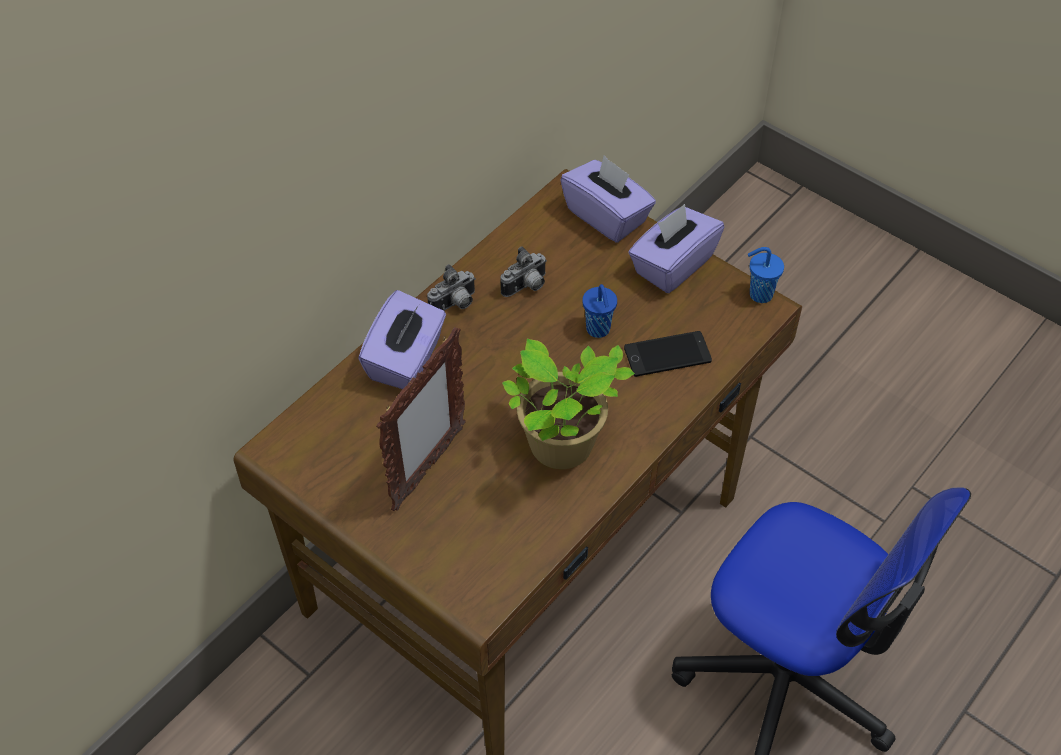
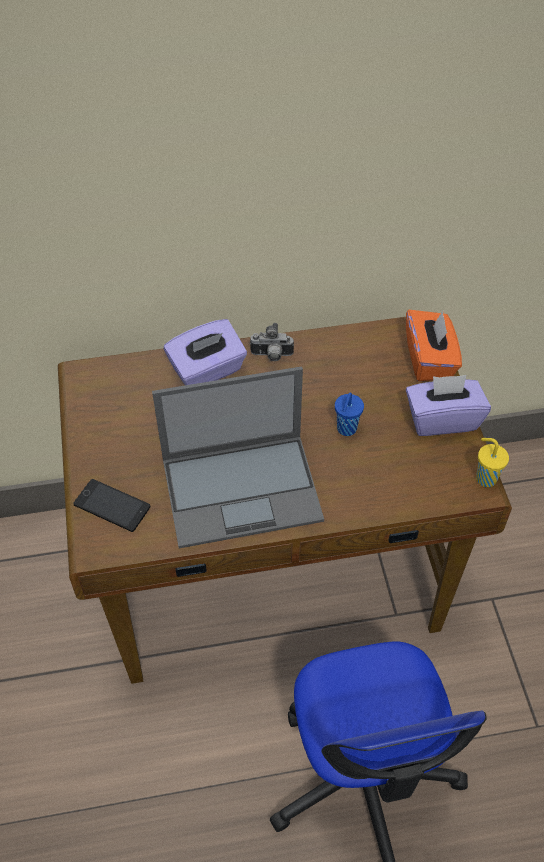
camera: 40 degrees right, 0 degrees up
picture frame [376,327,466,511] -> none
camera [500,246,547,297] -> none
potted plant [502,339,635,469] -> laptop [152,366,324,548]
purple tissue box [561,155,656,243] -> orange tissue box [406,310,462,381]
phone [624,331,712,377] -> phone moved to [73,479,150,532]
blue cup [748,247,784,303] -> yellow cup [476,438,509,487]

